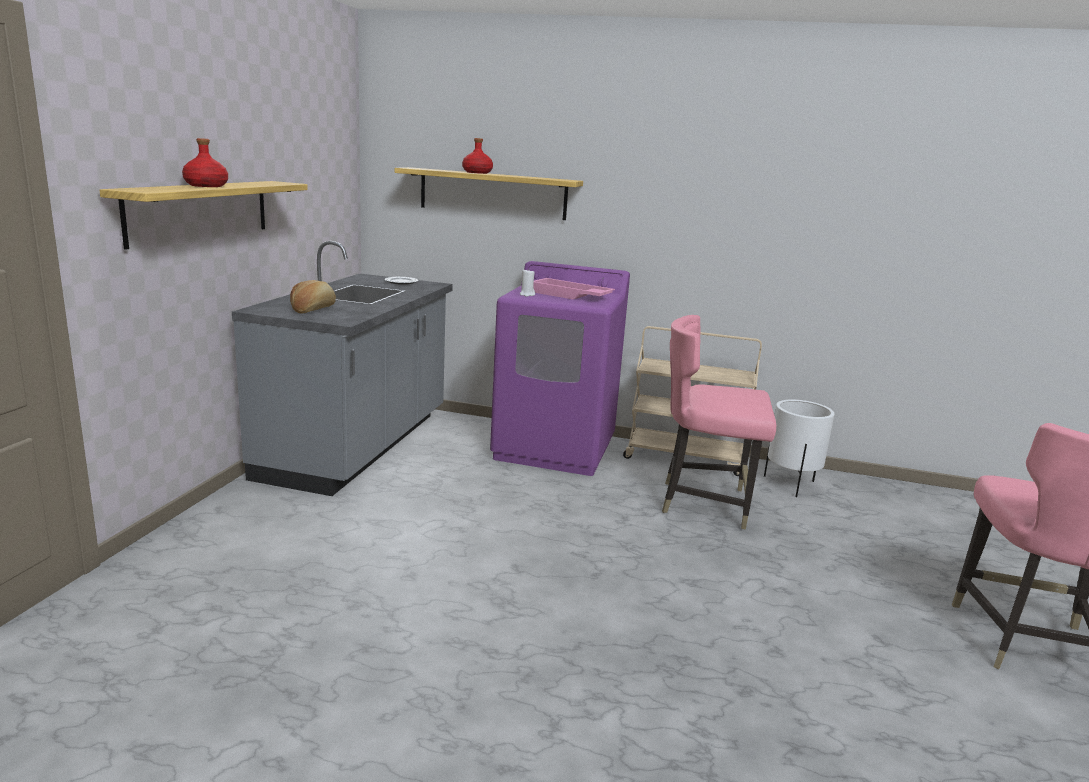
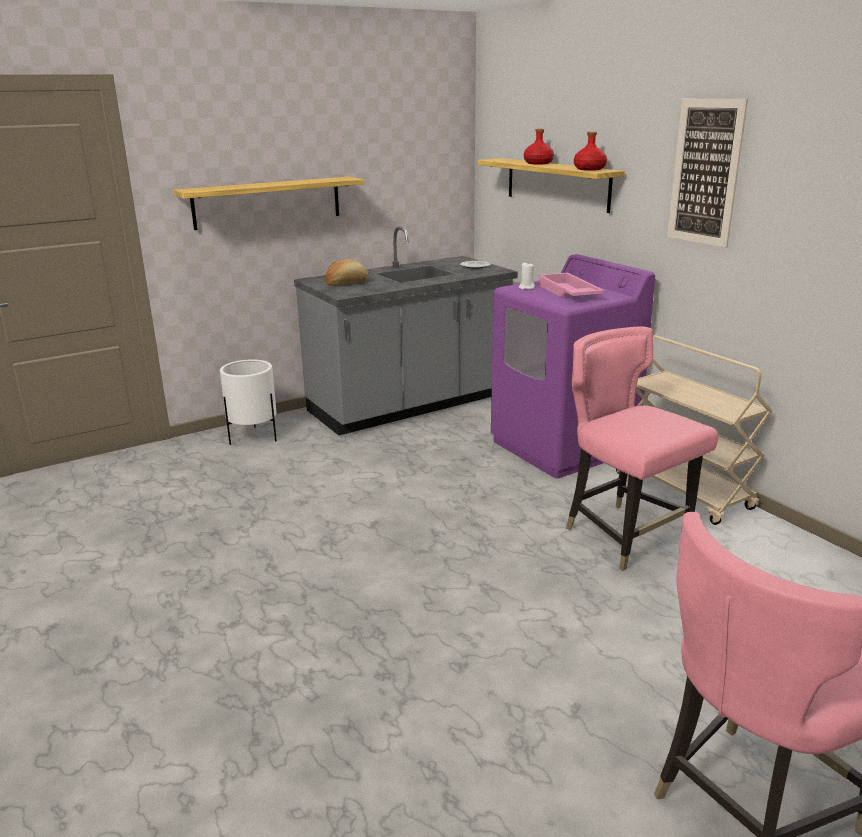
camera: 45 degrees right, 5 degrees up
red bottle [182,138,228,187] -> red bottle moved to [574,132,607,171]
white planter [764,400,834,497] -> white planter moved to [220,359,277,445]
none -> picture [667,99,748,248]

